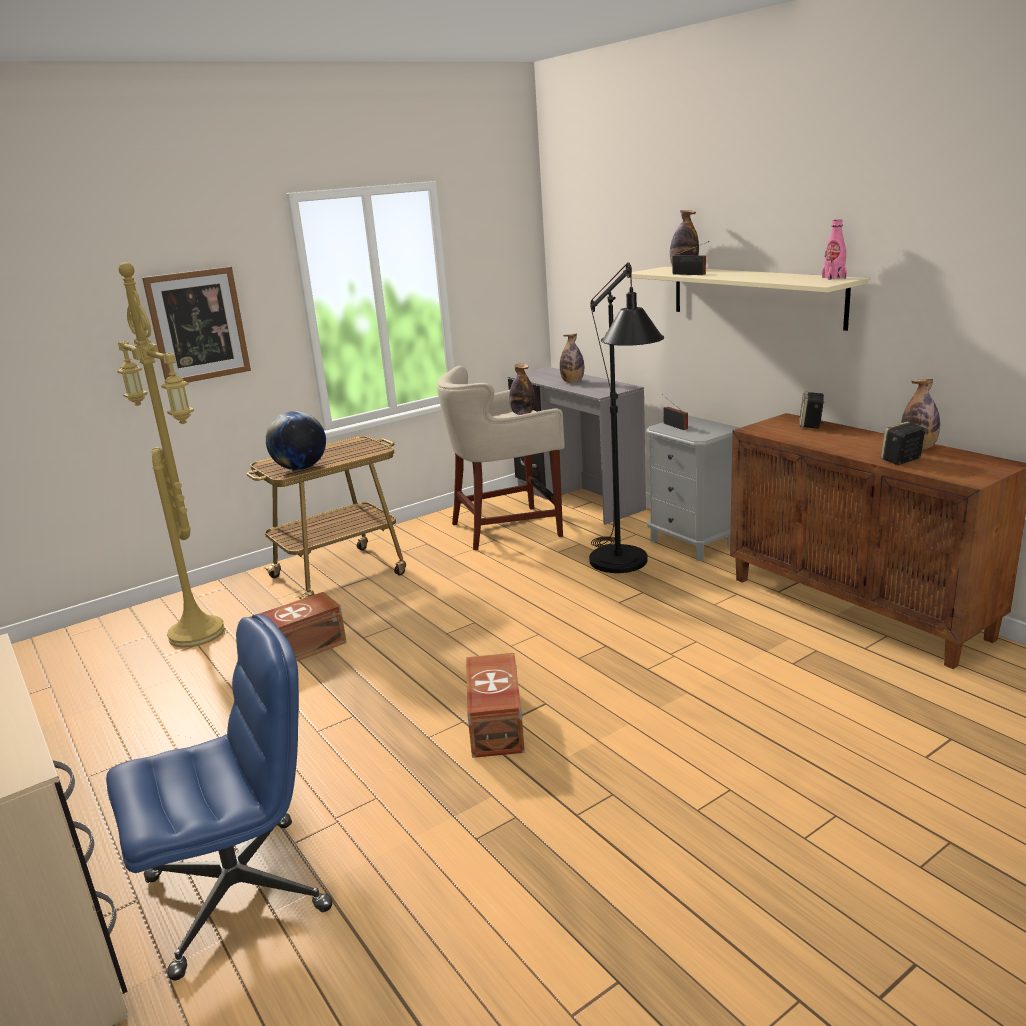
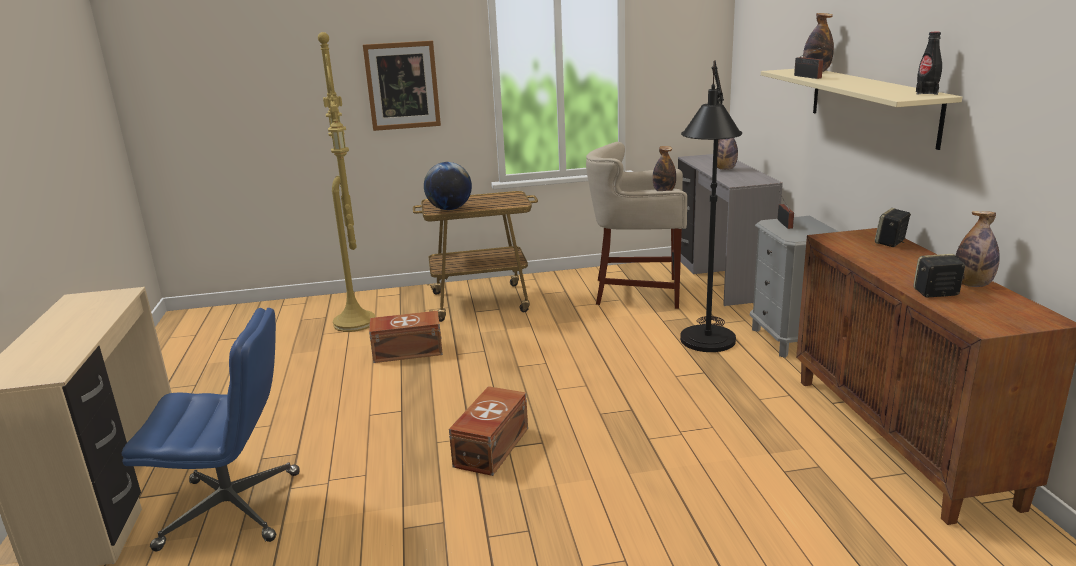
camera: 25 degrees right, 0 degrees up
pink bottle [822,220,847,280] -> black bottle [916,32,942,95]

